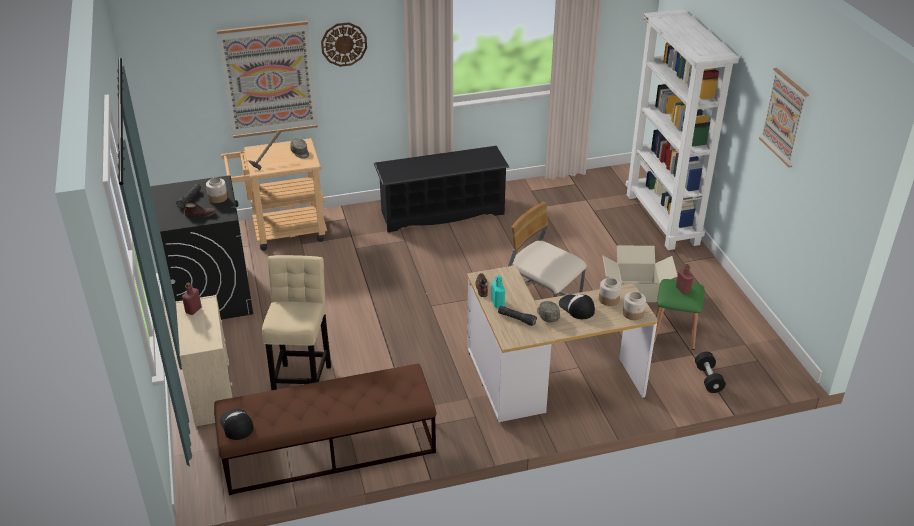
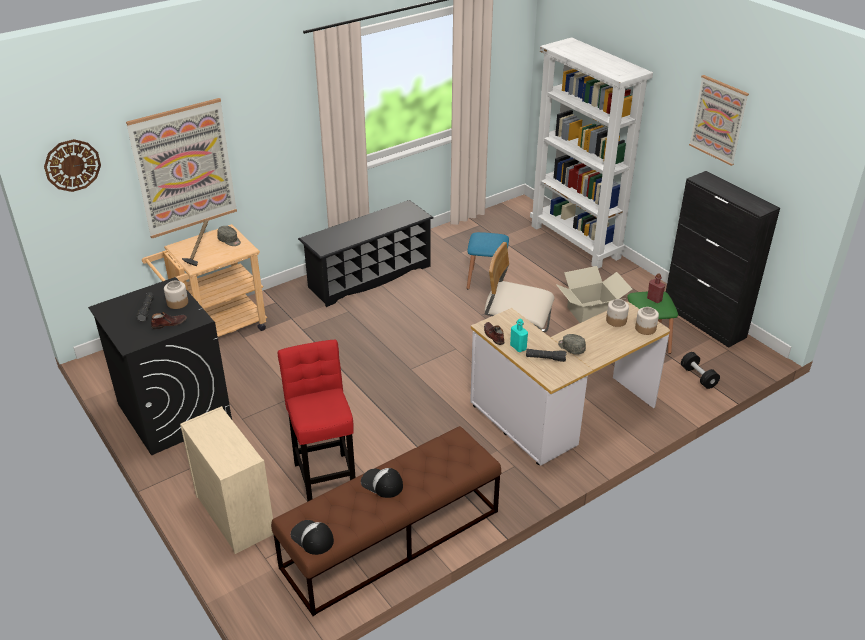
camera: 20 degrees left, 0 degrees up
red bottle [182,282,202,315] -> none
beige stool [262,255,331,390] -> red stool [278,339,356,502]
wall clock [321,22,367,67] -> wall clock moved to [44,139,101,192]
cap [559,294,595,319] -> cap moved to [361,468,403,498]
none -> blue stool [467,232,509,289]
none -> black cabinet [666,171,780,348]

